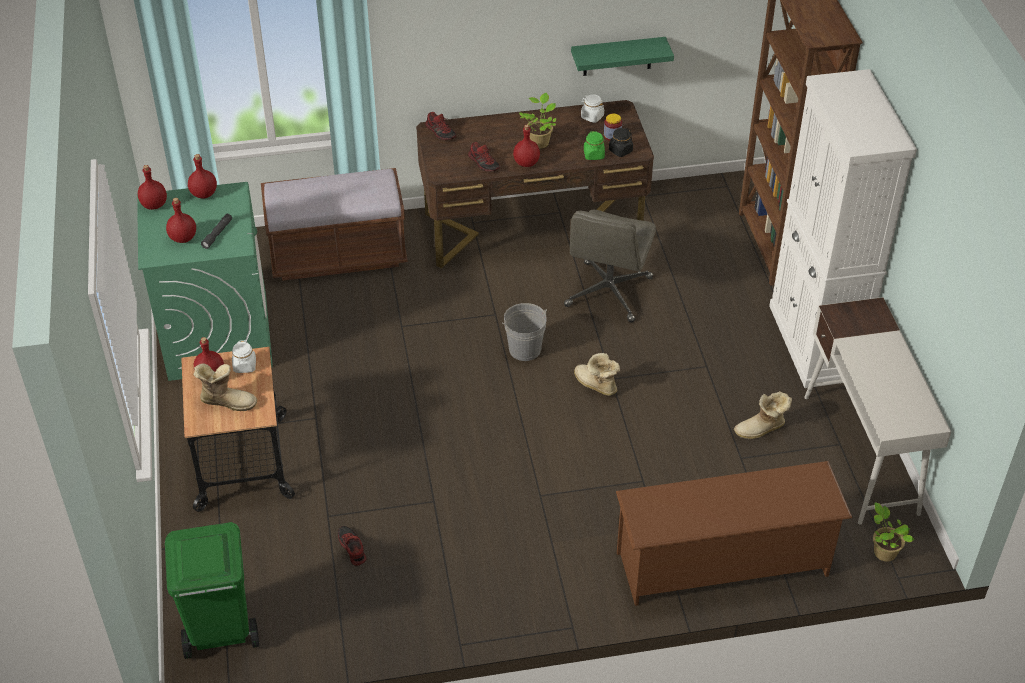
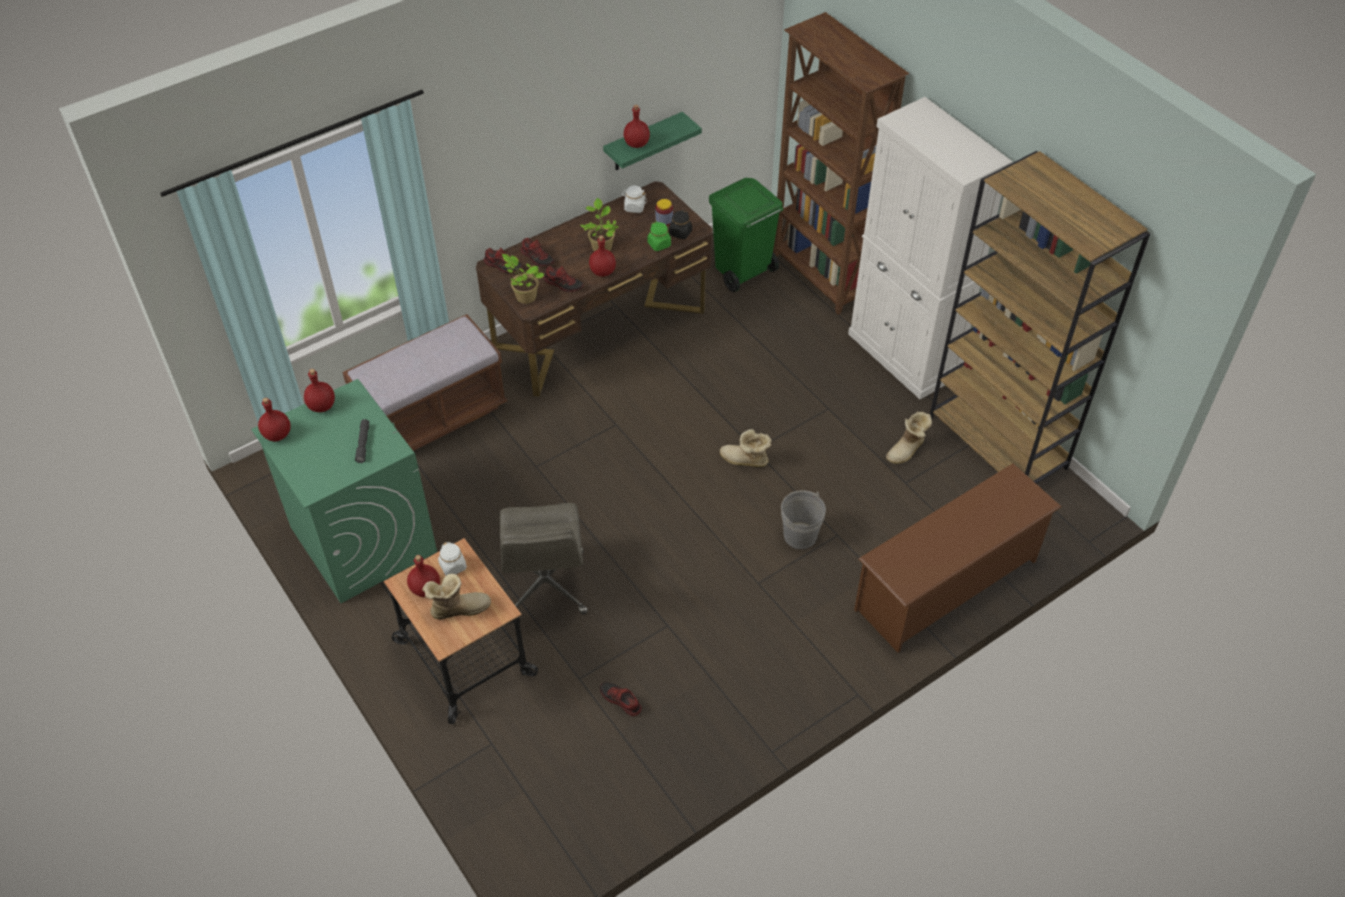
camera: 25 degrees left, 5 degrees up
green trash can [165,522,259,659] -> green trash can moved to [709,178,783,292]
red bottle [166,198,196,243] -> red bottle moved to [623,105,650,148]
grey bucket [502,303,547,361] -> grey bucket moved to [781,490,826,549]
grey office chair [564,210,656,322] -> grey office chair moved to [499,503,588,615]
white desk [804,297,951,525] -> brown bookcase [930,151,1151,484]
potted plant [873,502,915,562] -> potted plant moved to [502,254,545,304]
none -> shoe [520,238,554,267]

